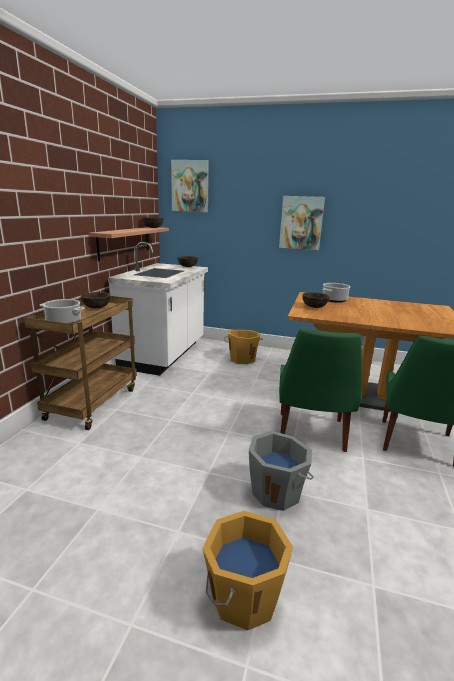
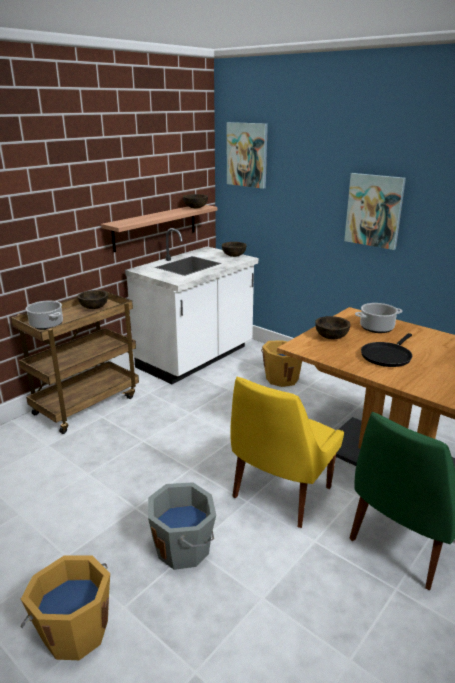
camera: 25 degrees right, 5 degrees up
green chair [279,329,362,452] -> yellow chair [230,377,344,528]
none -> black frying pan [361,333,412,367]

